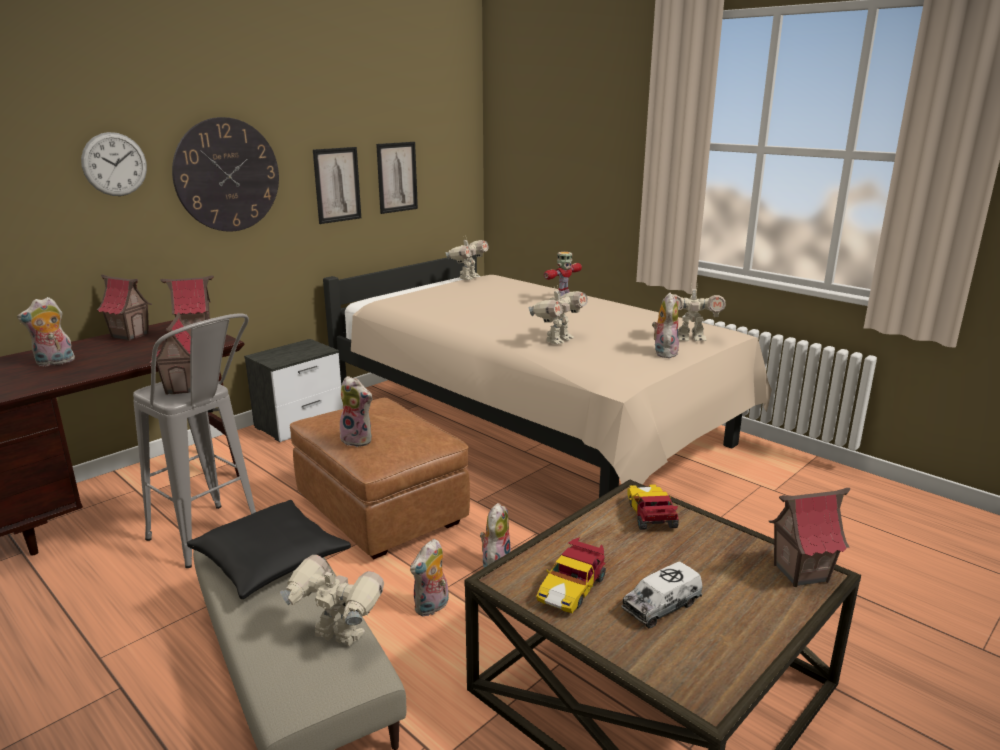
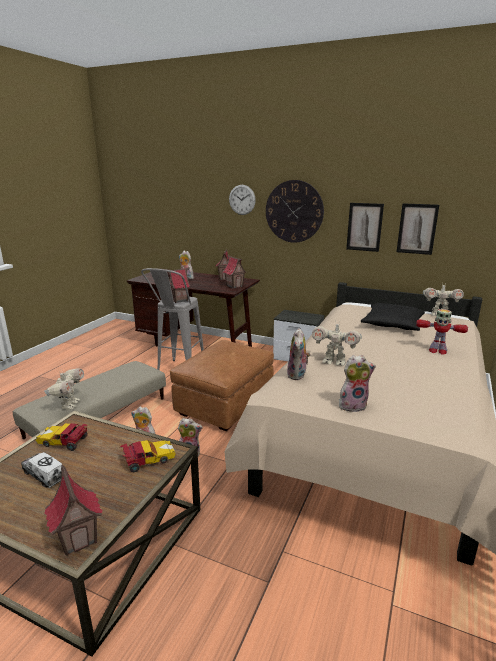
camera: 70 degrees right, 0 degrees up
black pillow [187,500,351,599] -> black pillow moved to [361,303,425,331]
plush toy [340,376,372,447] -> plush toy moved to [287,328,310,380]
toy robot [662,284,726,341] -> none

